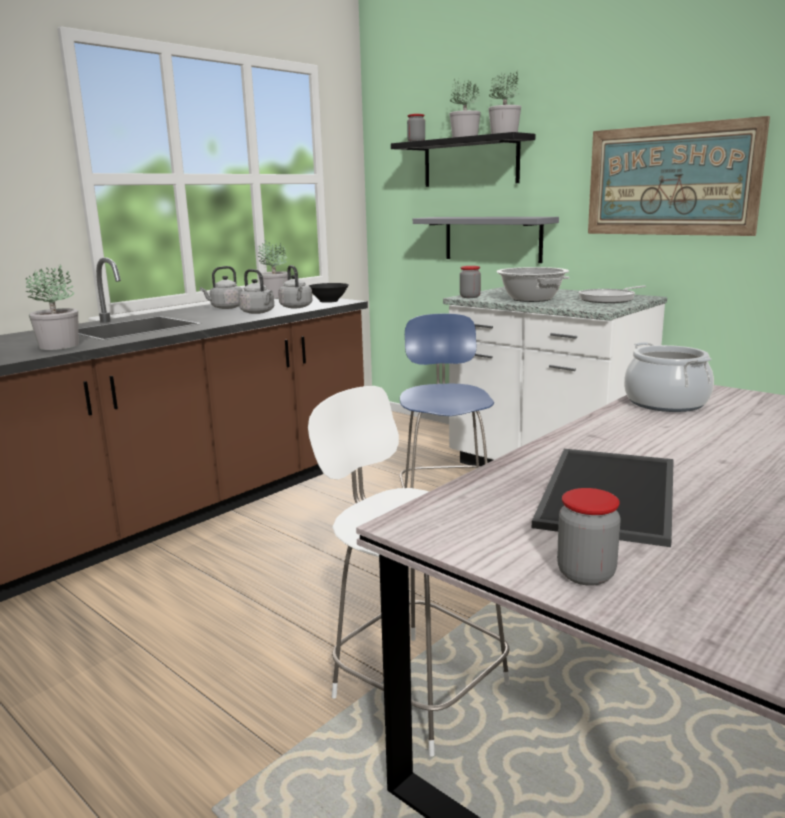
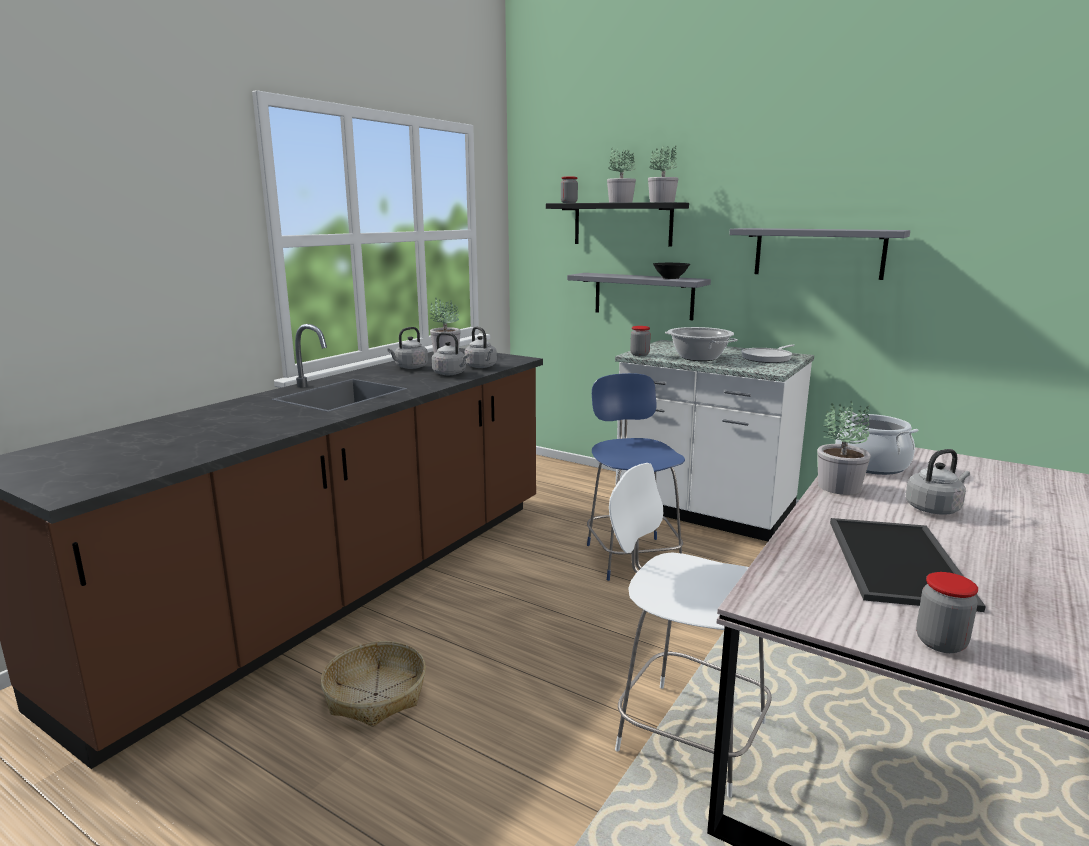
camera: 10 degrees left, 0 degrees up
potted plant [26,265,79,350] -> potted plant moved to [817,401,871,495]
black bowl [309,283,349,303] -> black bowl moved to [653,263,690,279]
picture [588,116,770,236] -> grey shelf [729,228,910,280]
none -> basket [321,641,426,727]
none -> grey kettle [905,449,970,515]

